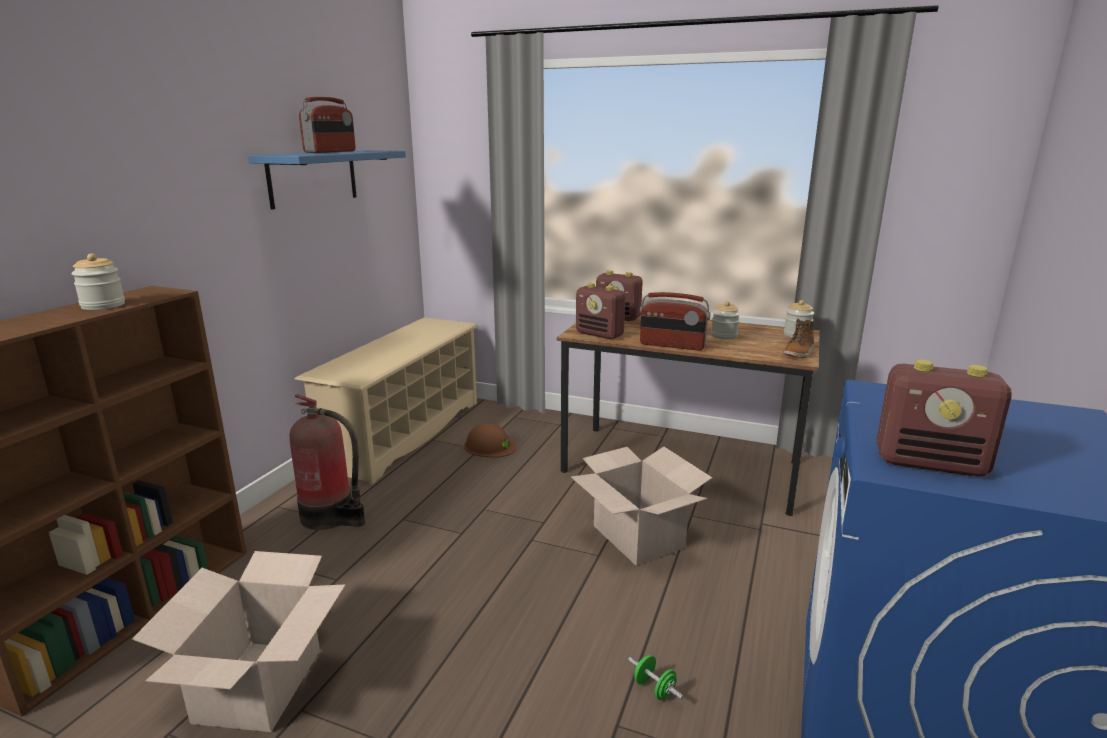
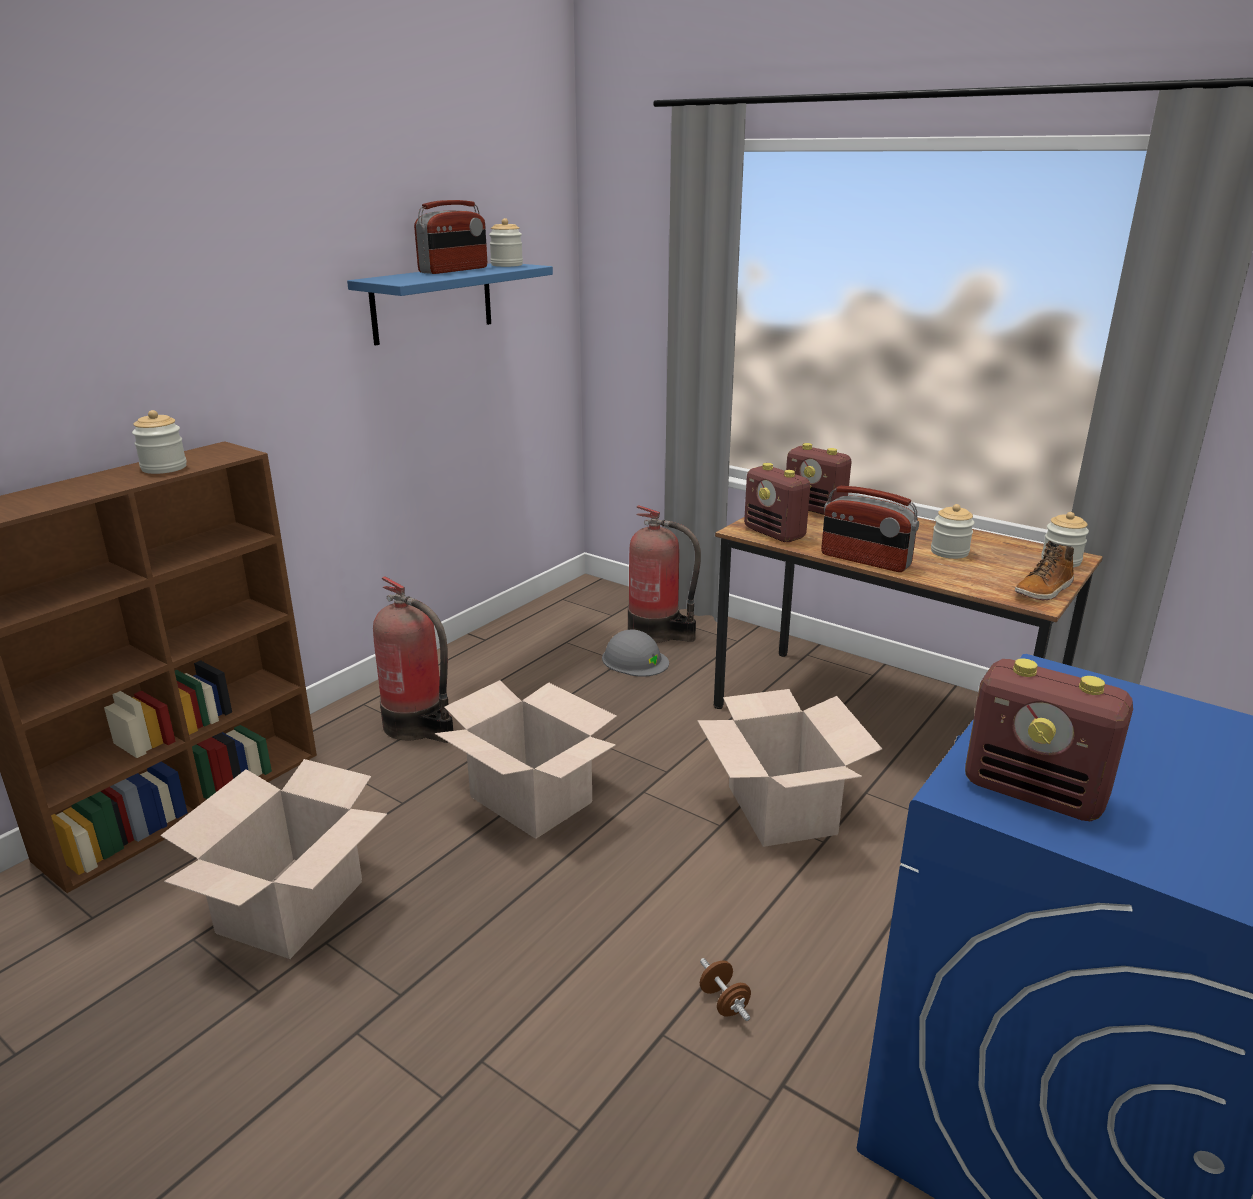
camera: 15 degrees right, 5 degrees up
beige shoe rack [295,317,477,485] -> none
brown hard hat [464,423,517,458] -> grey hard hat [602,630,669,677]
green dumbbell [628,655,684,700] -> brown dumbbell [700,958,751,1021]
none -> cardboard box [435,680,617,839]
none -> jar [489,218,523,267]
none -> fire extinguisher [628,505,701,643]

